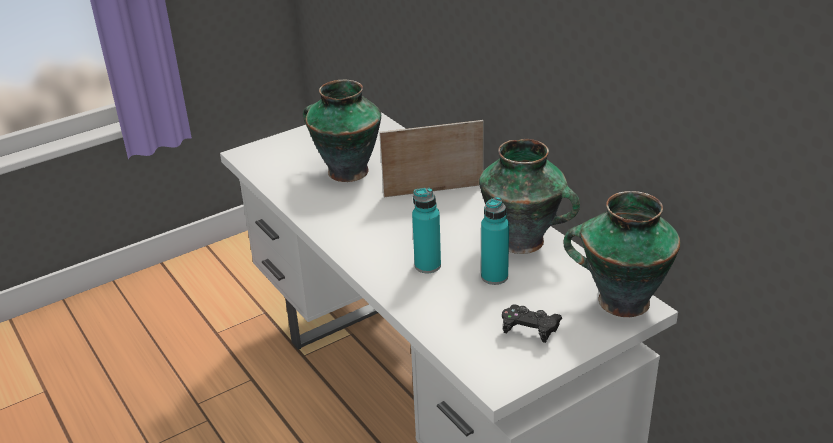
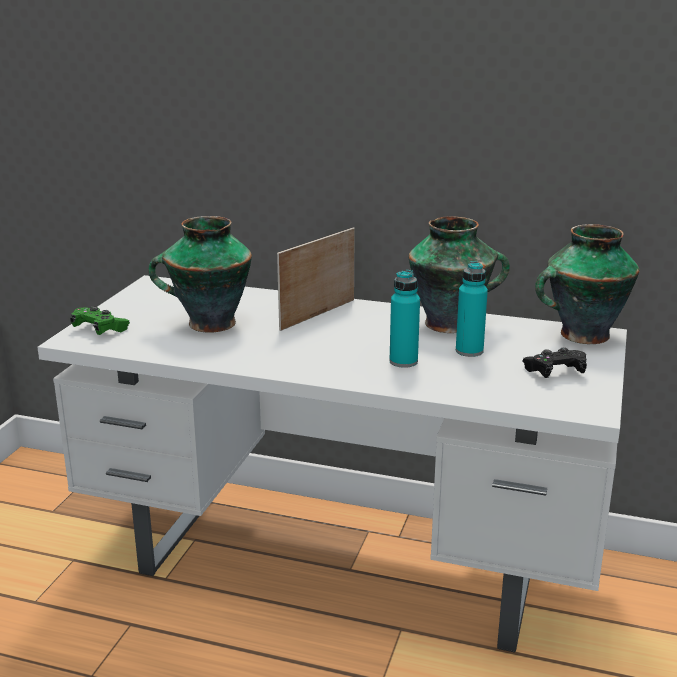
camera: 40 degrees left, 10 degrees down
none -> green game controller [70,306,130,335]

